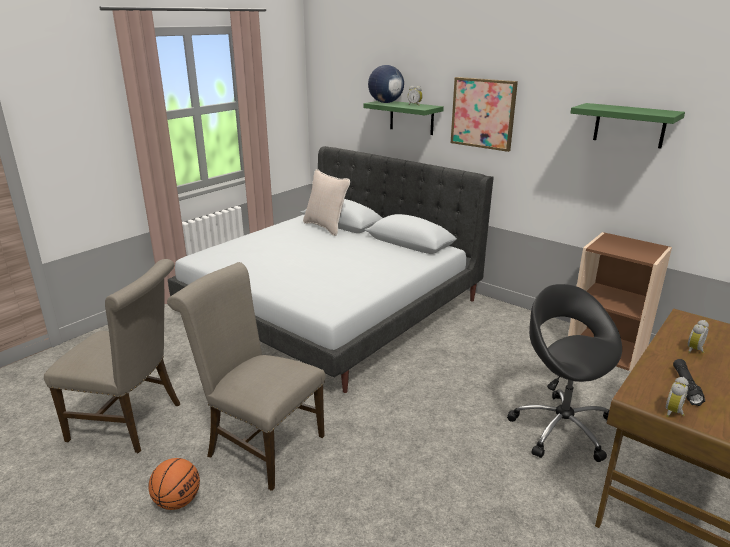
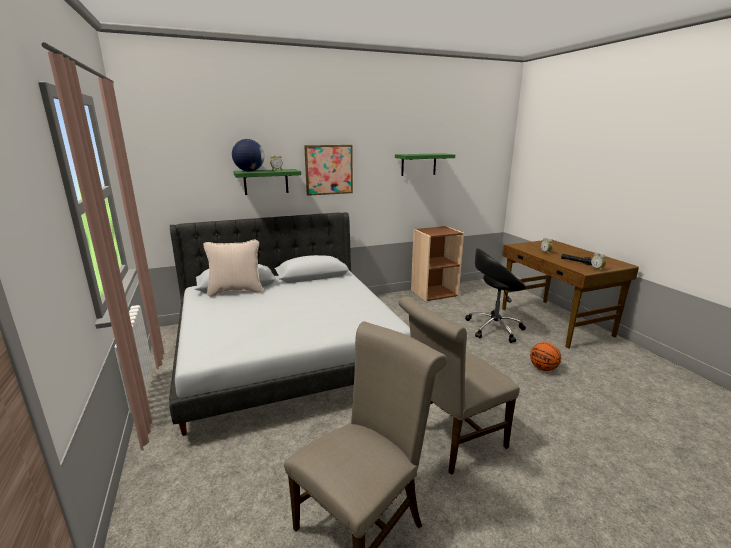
camera: 60 degrees left, 5 degrees down
basketball [148,458,200,510] -> basketball moved to [530,342,561,371]

